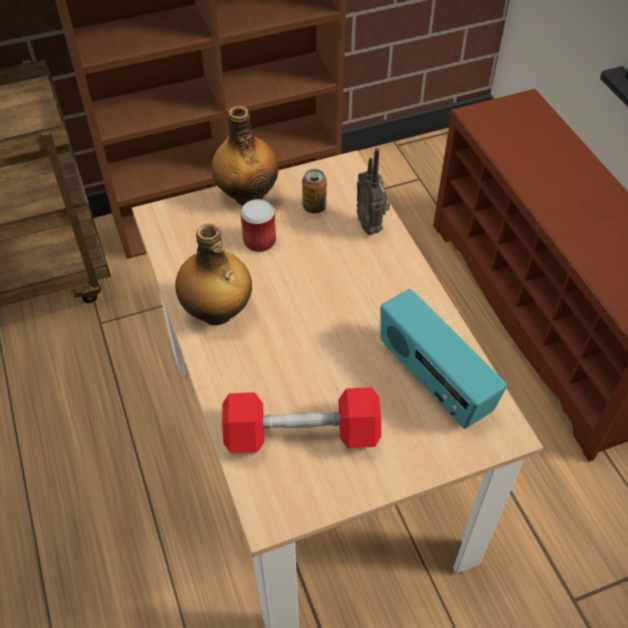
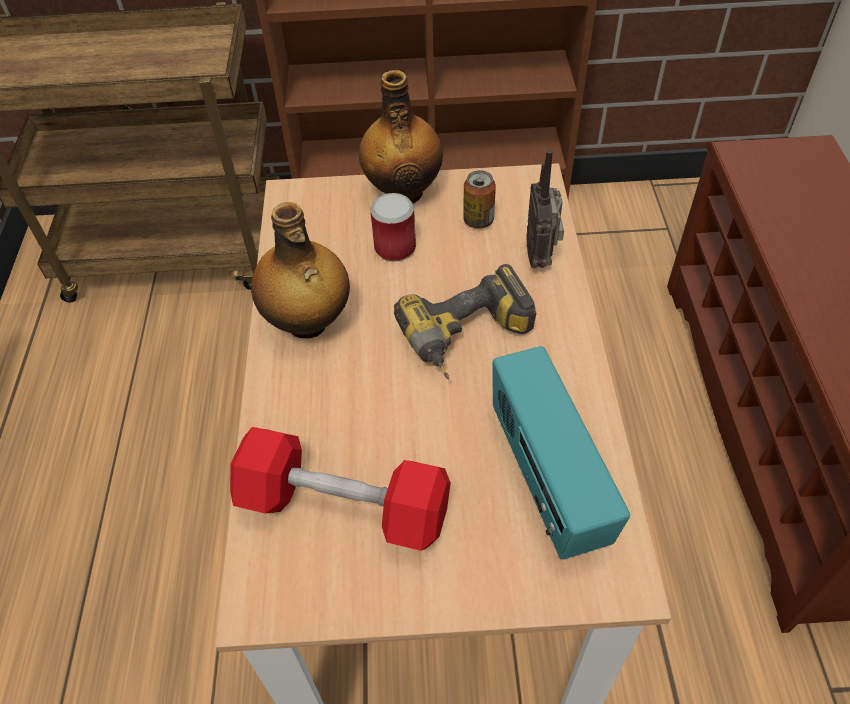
camera: 20 degrees right, 0 degrees up
none -> power drill [394,264,536,379]

